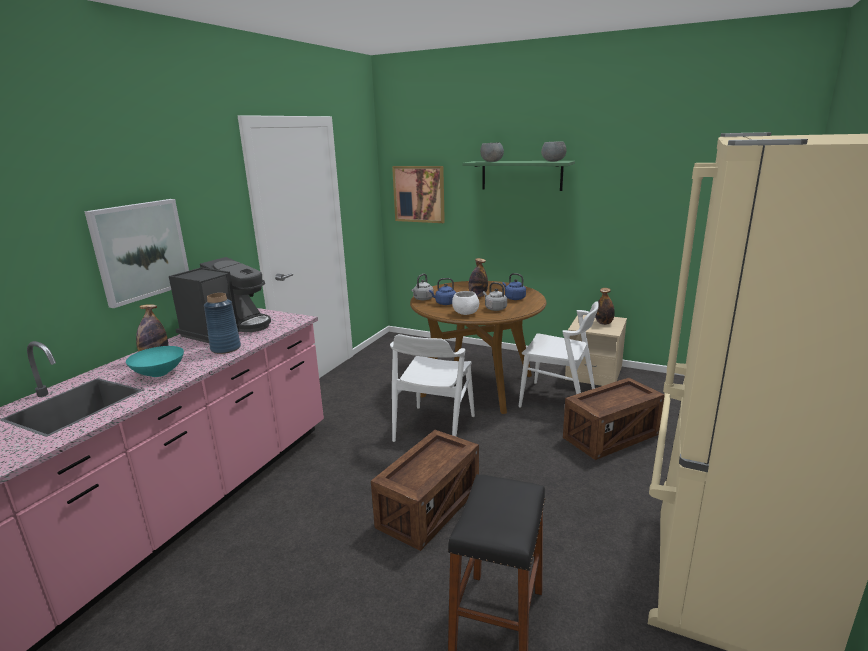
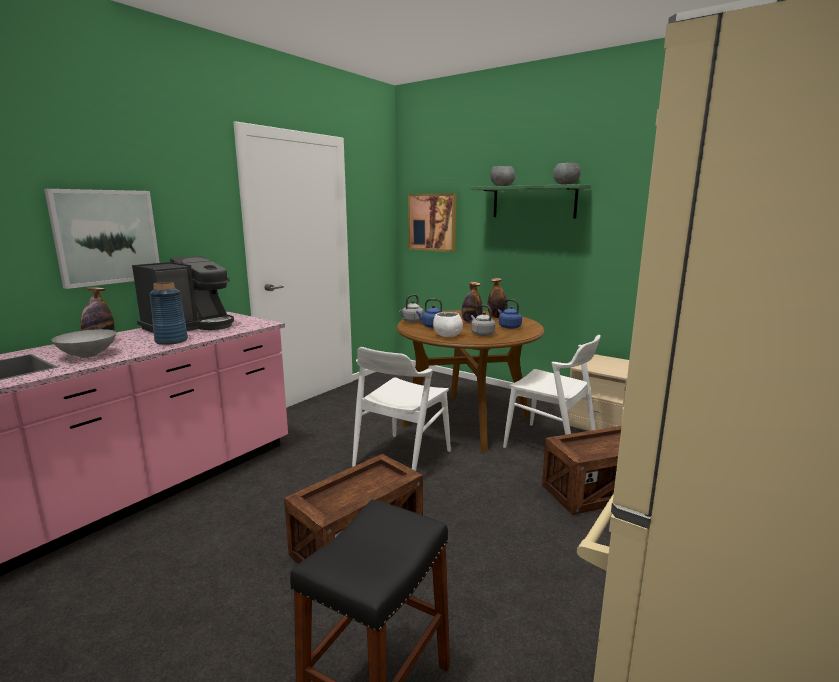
camera: 10 degrees right, 5 degrees down
turquoise bowl [126,346,184,377] -> grey bowl [52,329,116,358]
bottle [595,288,615,325] -> bottle moved to [488,278,508,318]

